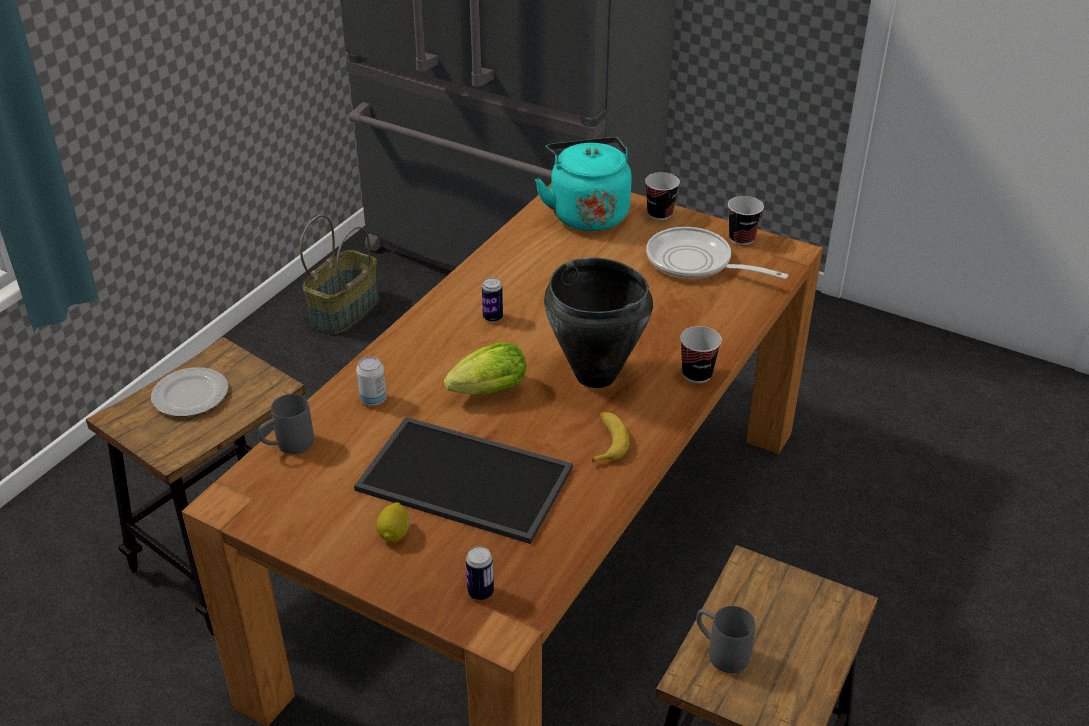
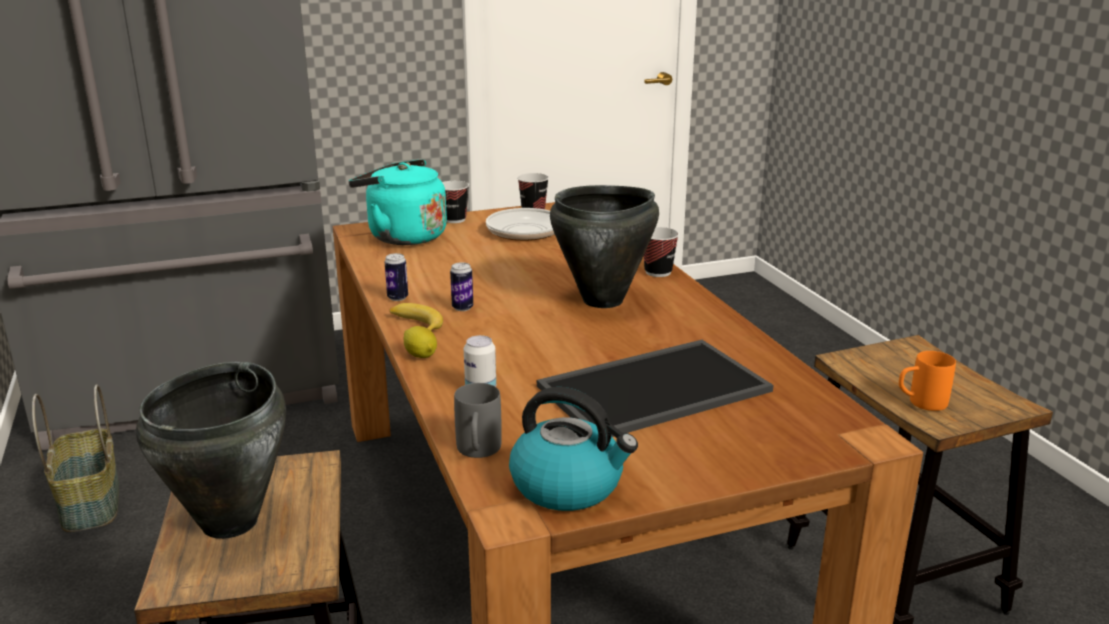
camera: 50 degrees left, 15 degrees down
plate [151,367,228,417] -> black cooking pot [136,362,286,539]
lemon [377,502,409,542] -> lemon moved to [404,326,437,358]
lettuce [444,342,526,394] -> none
can [466,546,494,600] -> can moved to [384,253,408,301]
banana [592,412,629,463] -> banana moved to [390,303,443,330]
grey mug [696,606,755,673] -> orange mug [899,351,956,411]
none -> kettle [509,387,638,511]

